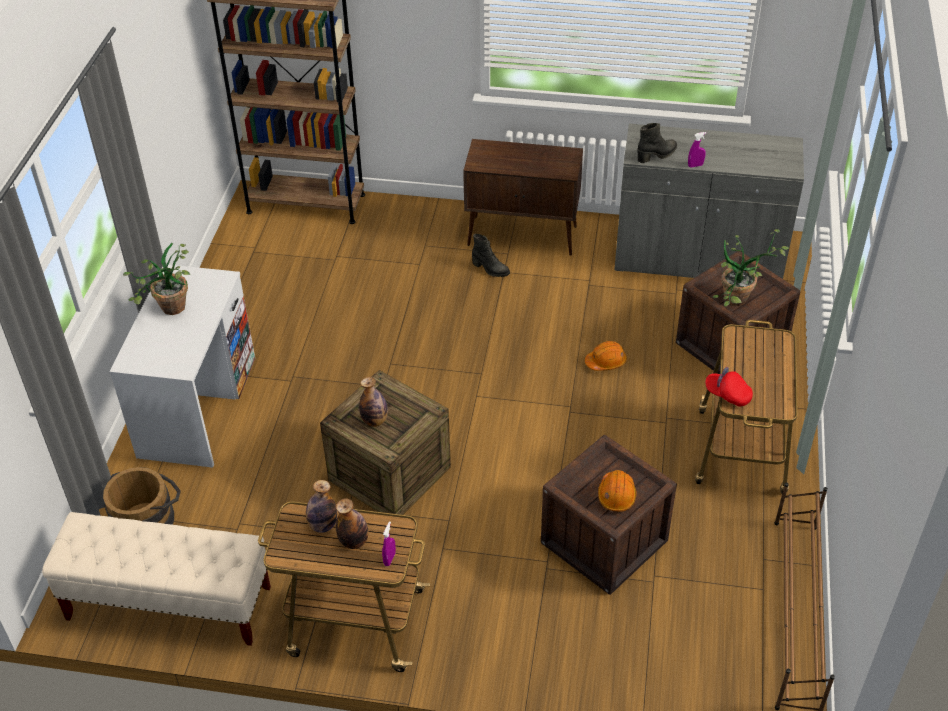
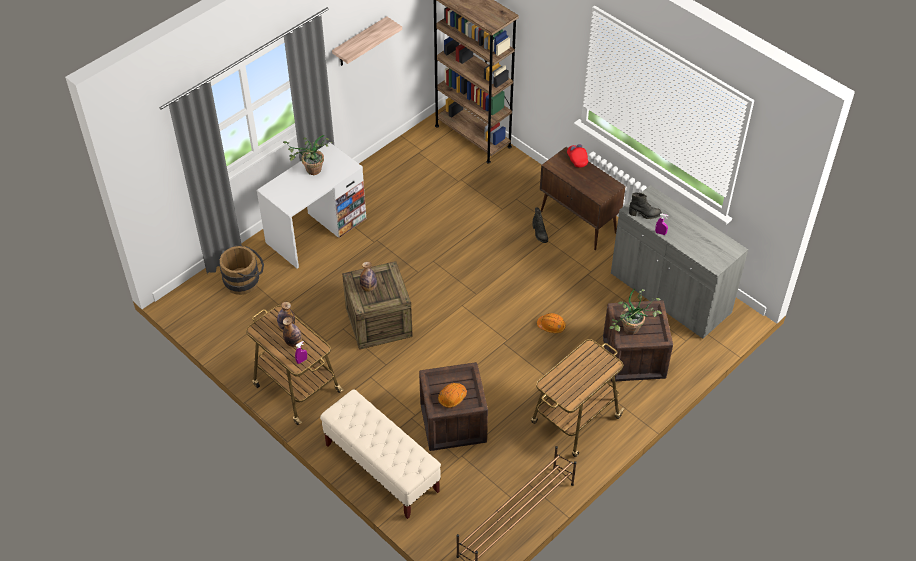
camera: 35 degrees right, 5 degrees up
beige bench [42,512,271,646] -> beige bench moved to [320,389,441,519]
red cap [705,367,753,407] -> red cap moved to [567,144,588,168]
none -> shelf [332,16,402,66]

